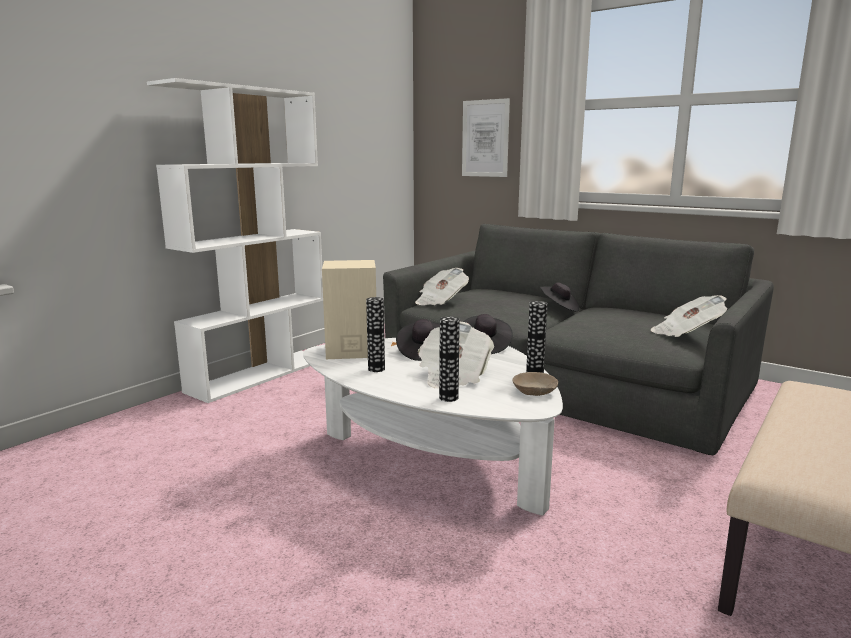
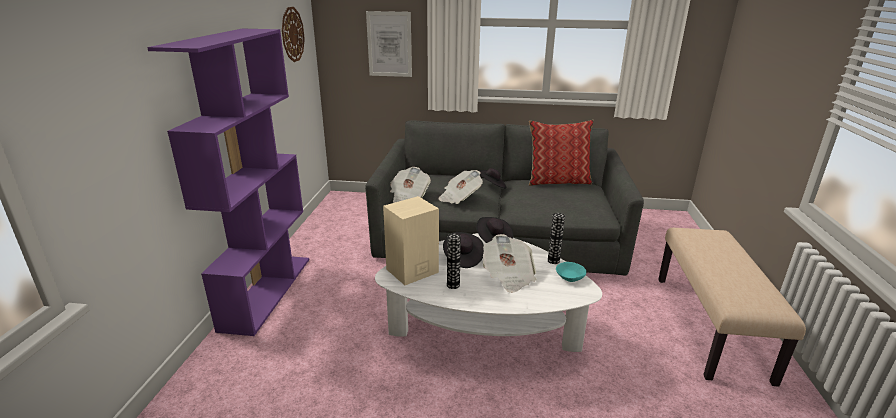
camera: 30 degrees left, 10 degrees up
white bookcase [147,78,323,403] -> purple bookcase [147,29,309,336]
vase [439,317,460,402] -> none
beige bowl [513,372,558,396] -> turquoise bowl [556,262,586,282]
newspaper [651,295,727,337] -> newspaper moved to [438,170,483,204]
none -> wall clock [282,7,305,62]
none -> pillow [529,120,594,186]

